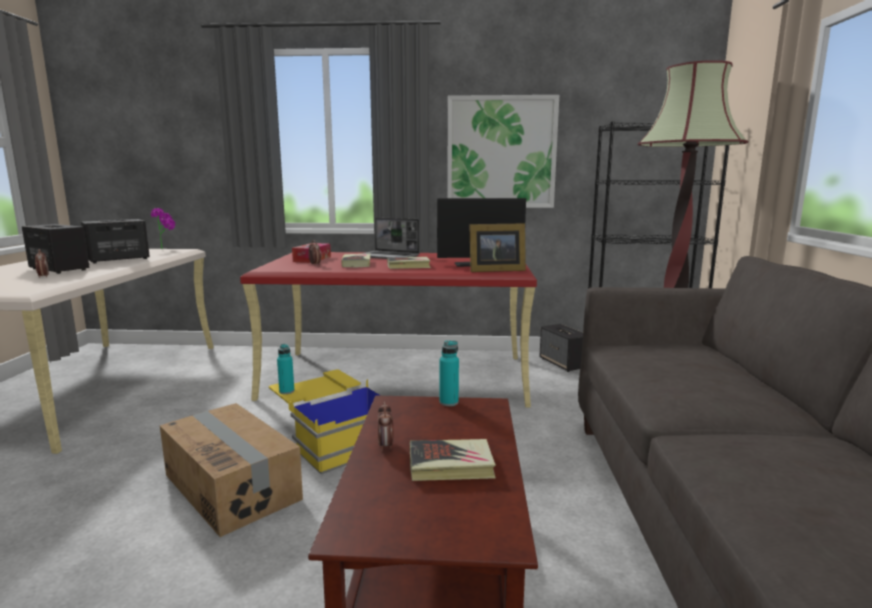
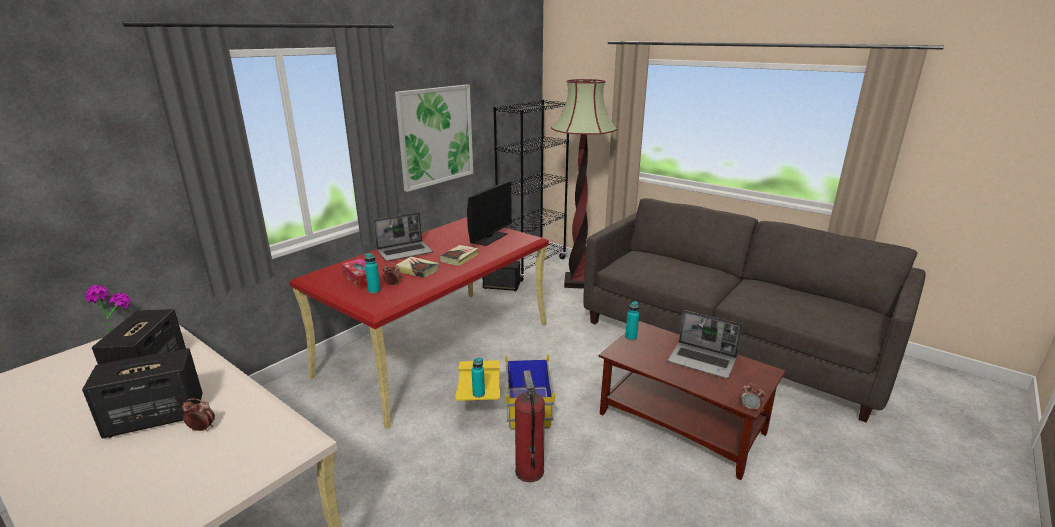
camera: 55 degrees left, 10 degrees up
cardboard box [160,403,303,537] -> fire extinguisher [515,370,545,482]
alarm clock [378,402,394,451] -> alarm clock moved to [741,384,765,411]
book [410,439,496,481] -> laptop [668,310,743,378]
picture frame [469,223,526,272] -> none
none -> turquoise bottle [365,253,381,294]

